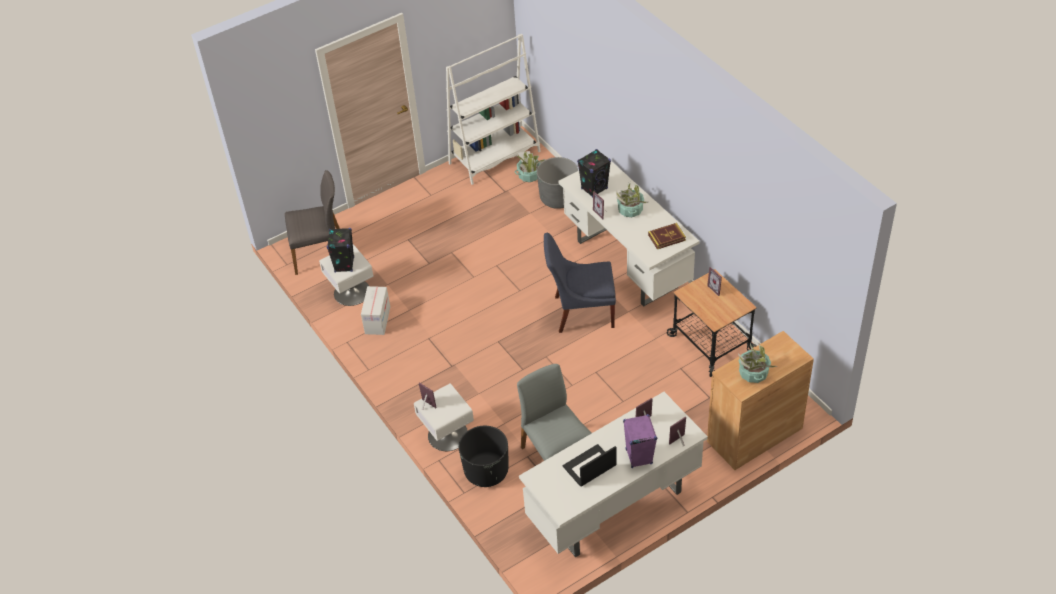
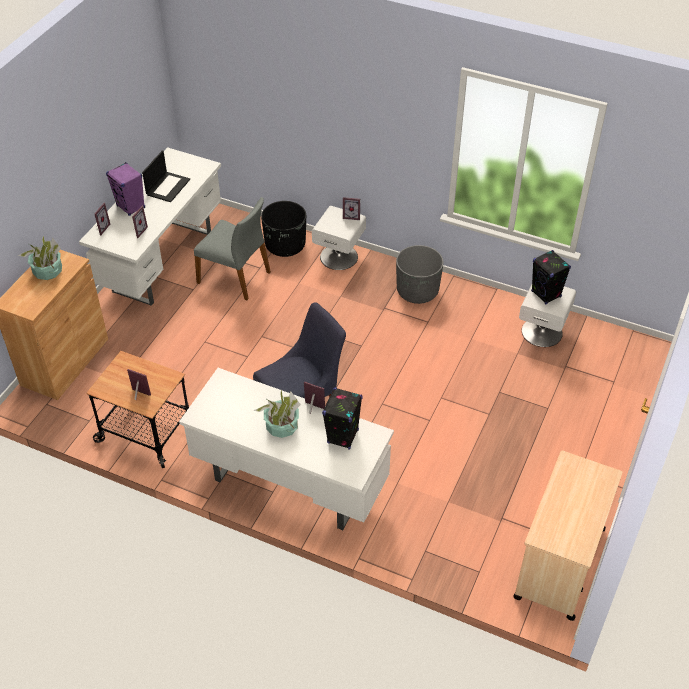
camera: 145 degrees right, 0 degrees up
grey chair [285,170,340,275] -> none
cardboard box [361,286,390,335] -> none
white bookcase [446,34,541,185] -> beige cart [513,450,623,621]
potted plant [515,151,545,182] -> none
grey planter [537,157,578,209] -> grey planter moved to [396,245,444,304]
book [648,223,686,249] -> none

